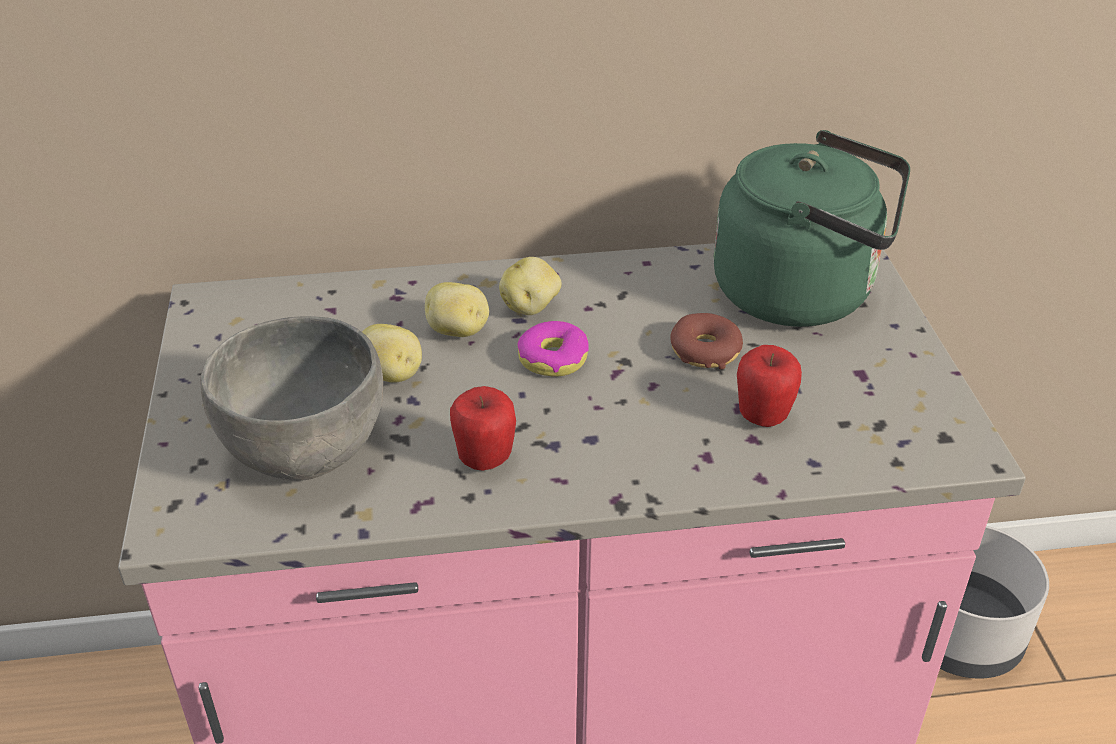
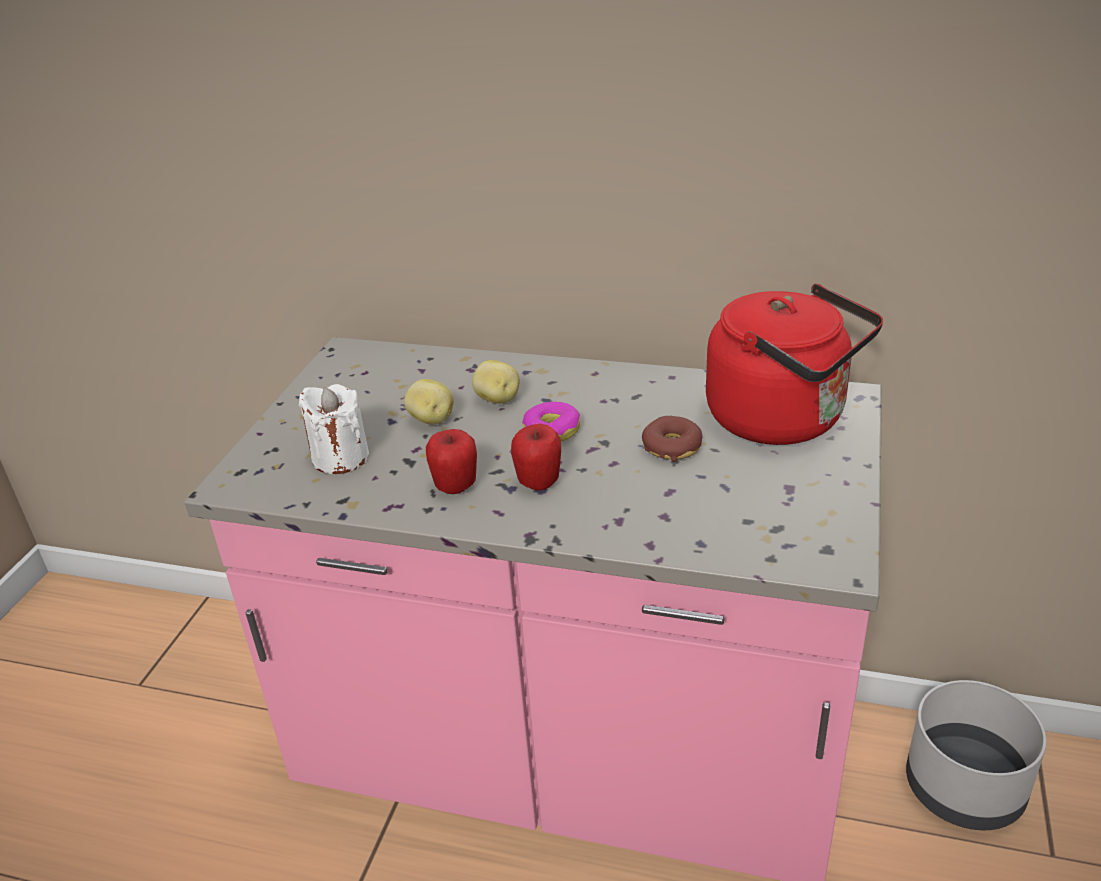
camera: 25 degrees right, 5 degrees down
grey bowl [200,316,383,481] -> white candle [299,384,369,474]
potato [499,257,561,315] -> none
green kettle [713,130,910,327] -> red kettle [706,283,883,445]
apple [737,345,802,427] -> apple moved to [511,424,561,490]

